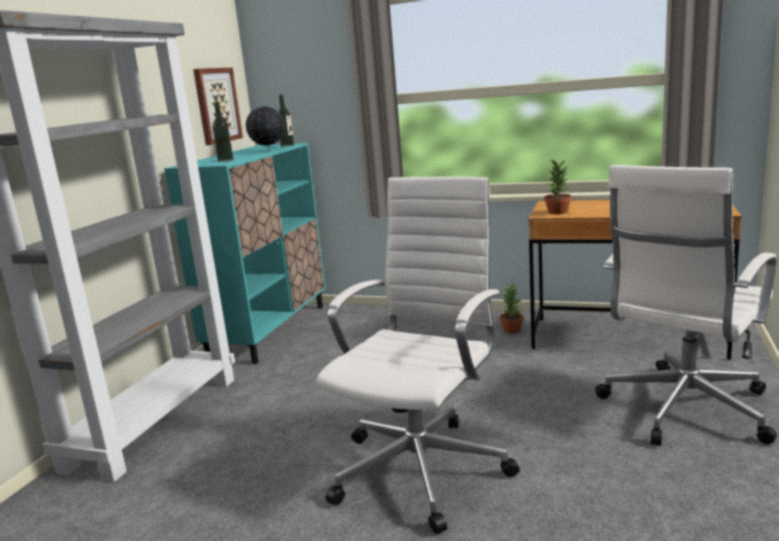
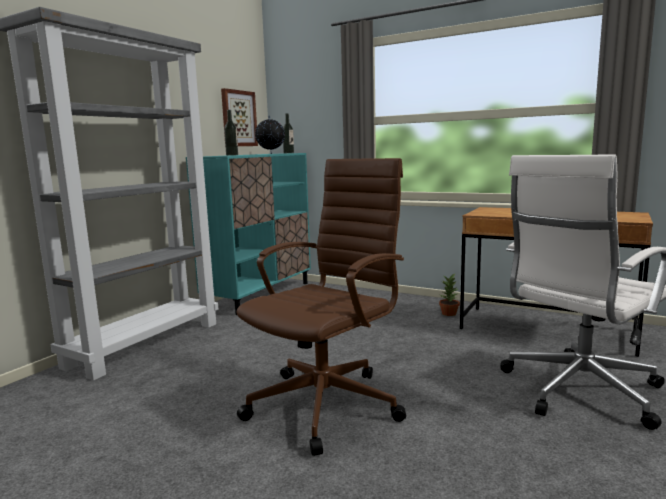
camera: 10 degrees right, 5 degrees down
white office chair [317,177,520,534] -> brown office chair [236,158,406,456]
potted plant [544,159,572,214] -> none

